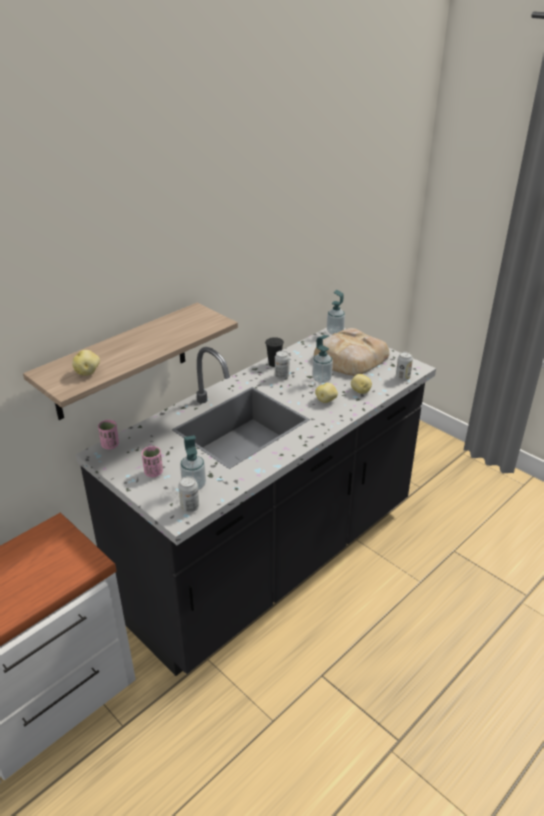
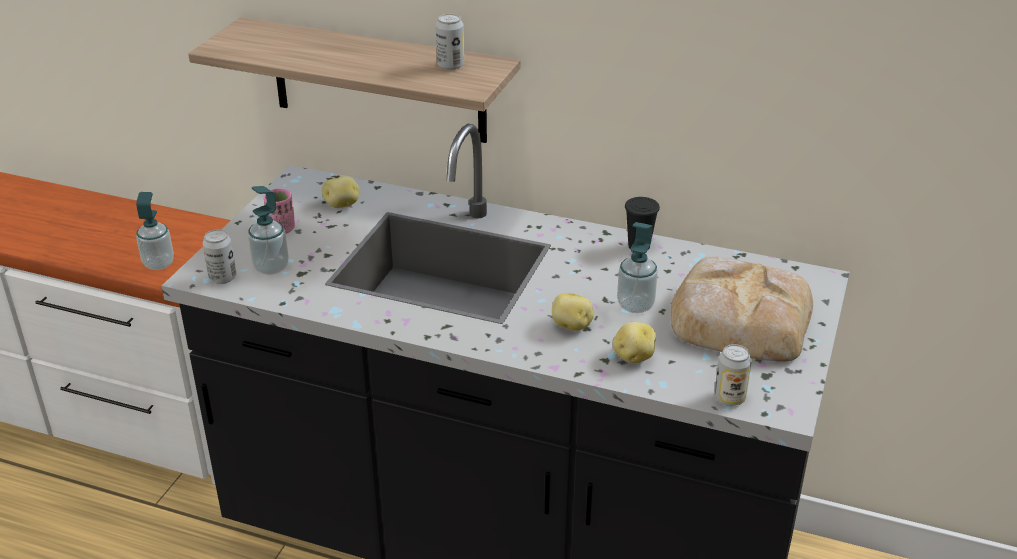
camera: 65 degrees right, 0 degrees up
potato [72,350,100,376] -> potato moved to [322,176,360,208]
pink cup [98,420,119,449] -> none
can [275,351,290,380] -> can moved to [436,14,464,70]
soap dispenser [327,290,345,335] -> soap dispenser moved to [136,192,174,270]

